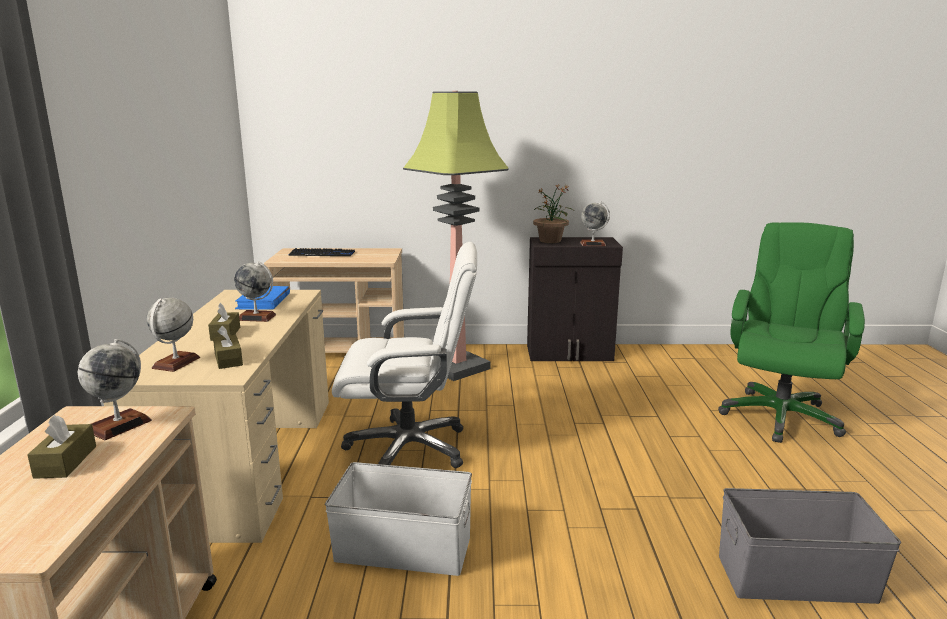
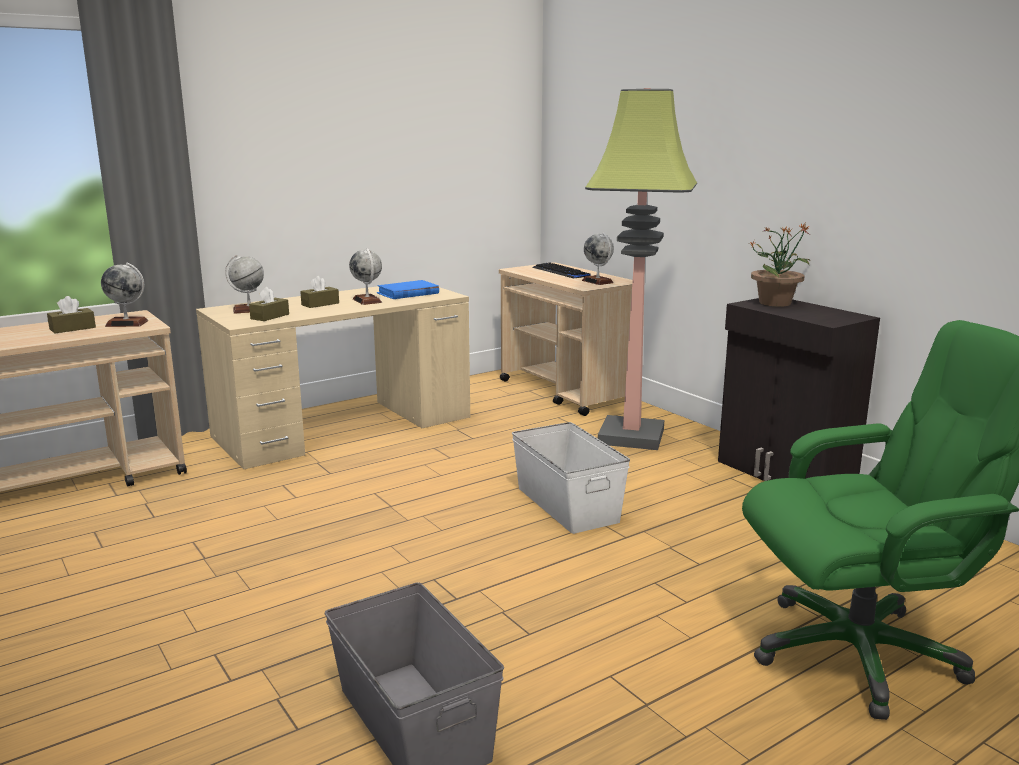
camera: 55 degrees right, 0 degrees up
white storage box [325,462,472,576] -> white storage box moved to [512,422,630,534]
white office chair [332,242,477,468] -> none
globe [580,201,610,246] -> globe moved to [582,233,614,285]

